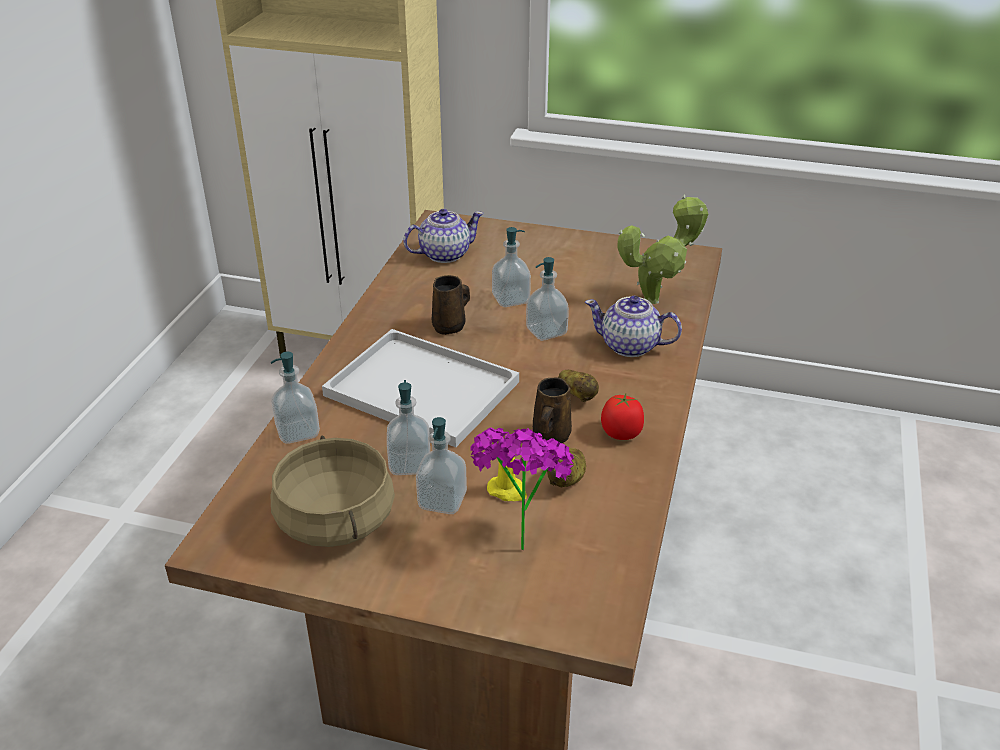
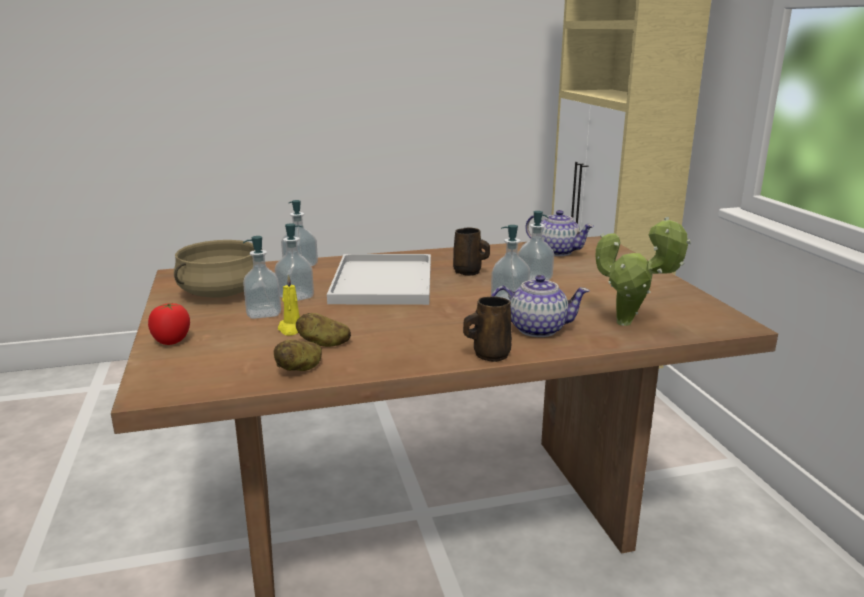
camera: 60 degrees right, 15 degrees down
potted plant [470,428,574,551] -> none
brown mug [533,377,572,443] -> brown mug moved to [463,296,512,362]
potato [558,370,599,402] -> potato moved to [273,339,322,371]
teapot [585,296,682,357] -> teapot turned 105 degrees clockwise [491,275,590,337]
tomato [601,394,644,440] -> tomato moved to [148,303,190,345]

